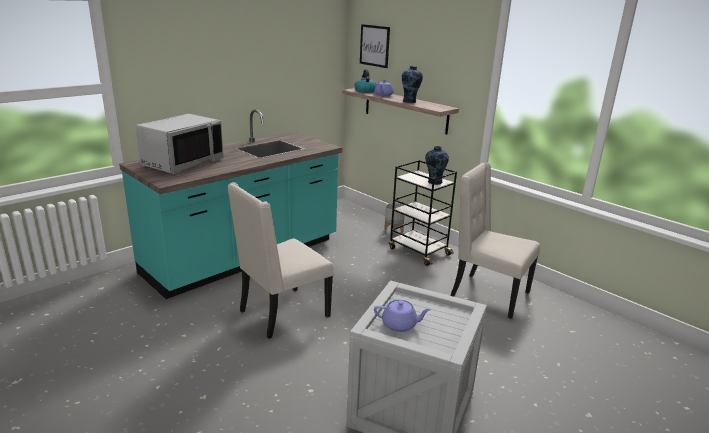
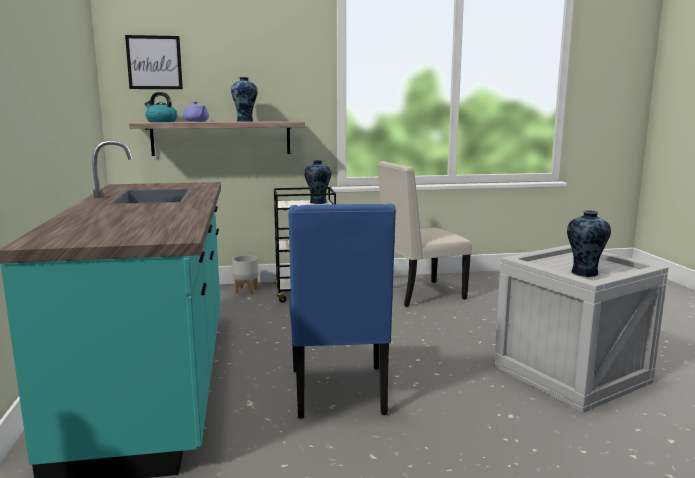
camera: 55 degrees left, 10 degrees down
grey microwave [136,114,224,174] -> none
beige chair [227,182,334,339] -> blue chair [289,204,396,419]
purple teapot [374,300,431,332] -> vase [567,210,611,277]

